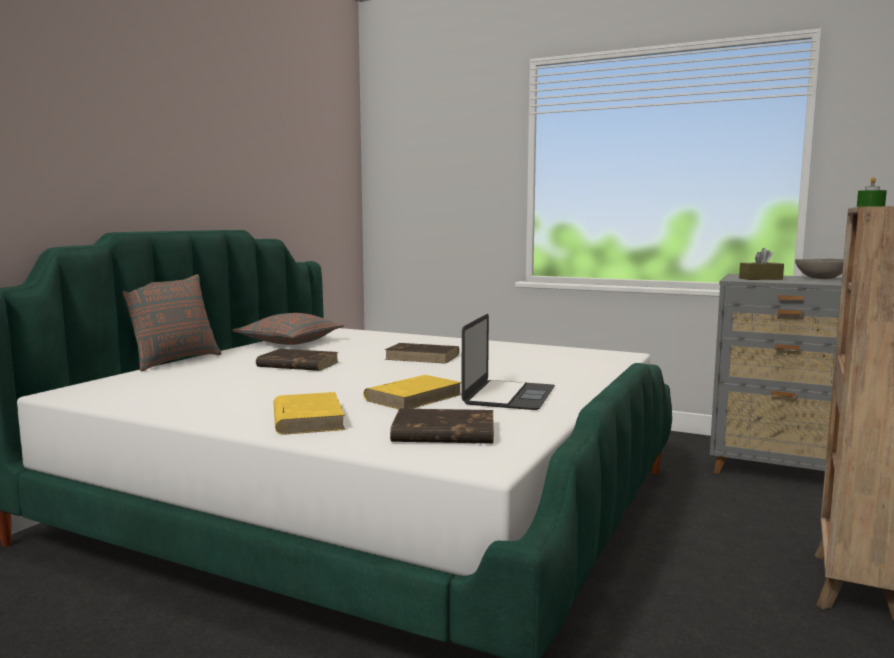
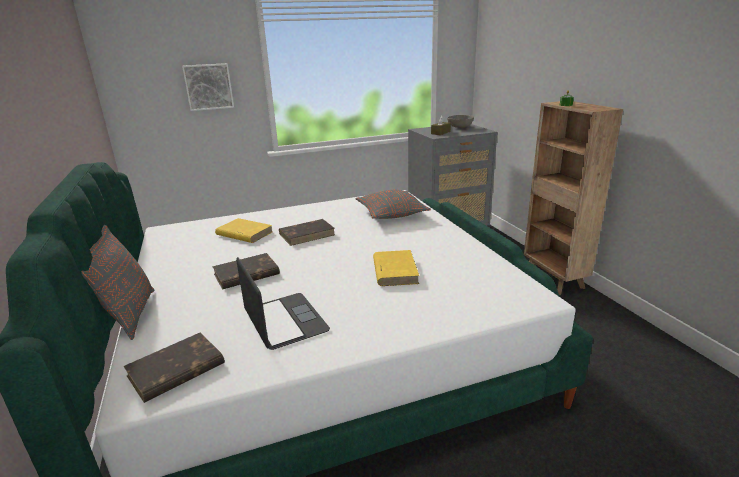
camera: 45 degrees left, 15 degrees up
grey pillow [232,313,344,345] -> grey pillow moved to [355,190,431,219]
yellow book [273,392,345,435] -> yellow book moved to [215,218,272,243]
brown book [390,409,494,444] -> brown book moved to [124,332,225,403]
laptop [461,314,555,410] -> laptop moved to [236,257,330,350]
none -> picture [182,63,234,111]

